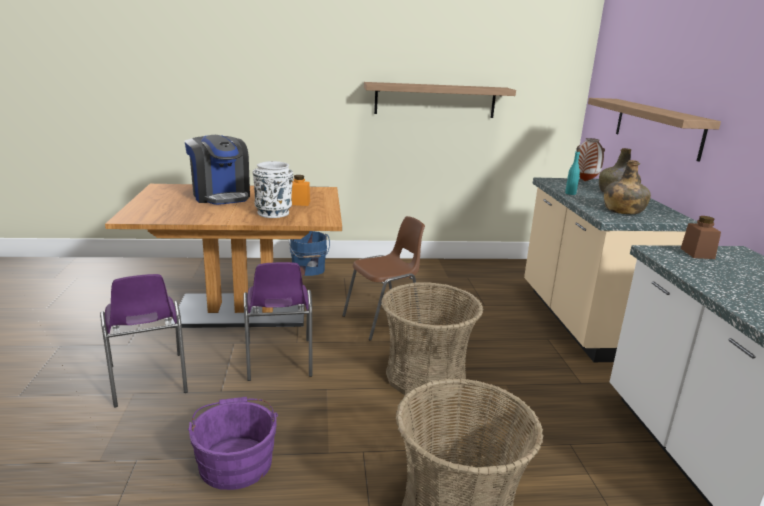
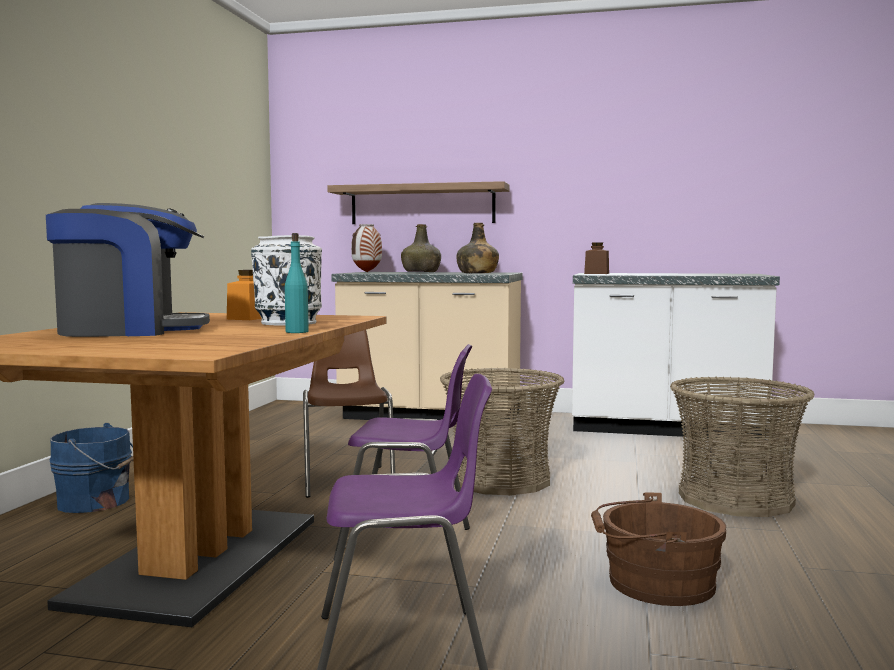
camera: 70 degrees left, 15 degrees down
purple bucket [188,397,278,490] -> brown bucket [591,492,726,606]
shelf [364,82,516,118] -> none
turquoise bottle [565,147,580,195] -> turquoise bottle moved to [285,233,309,333]

